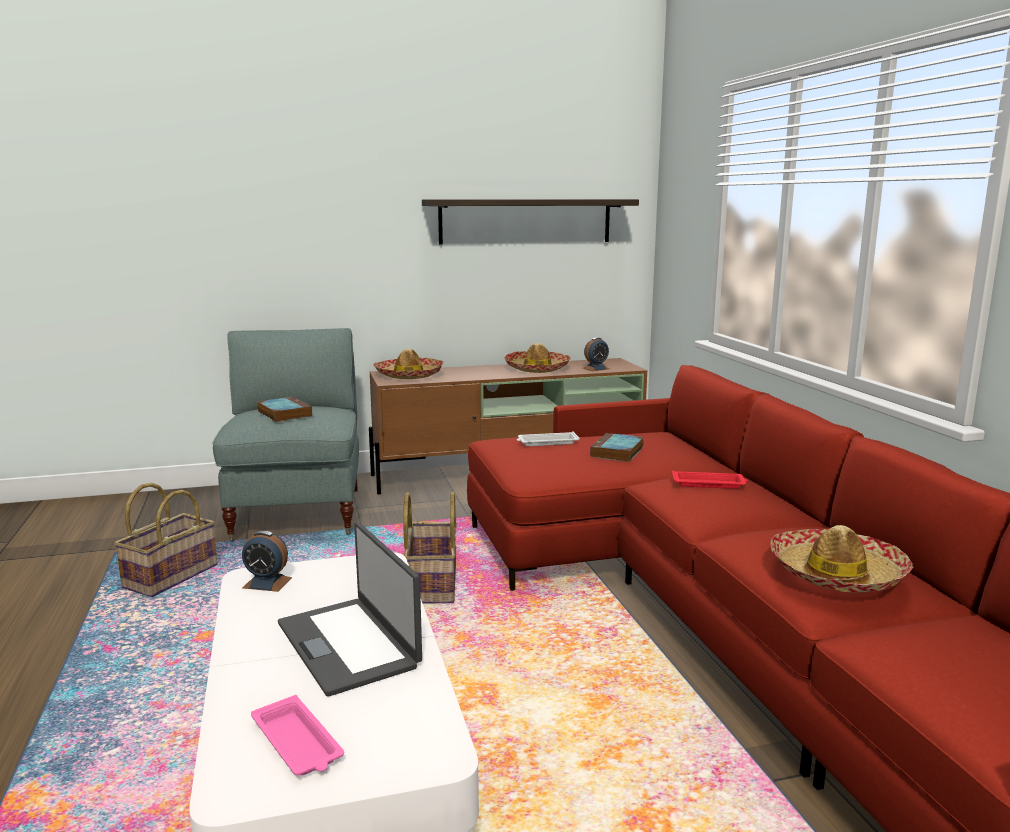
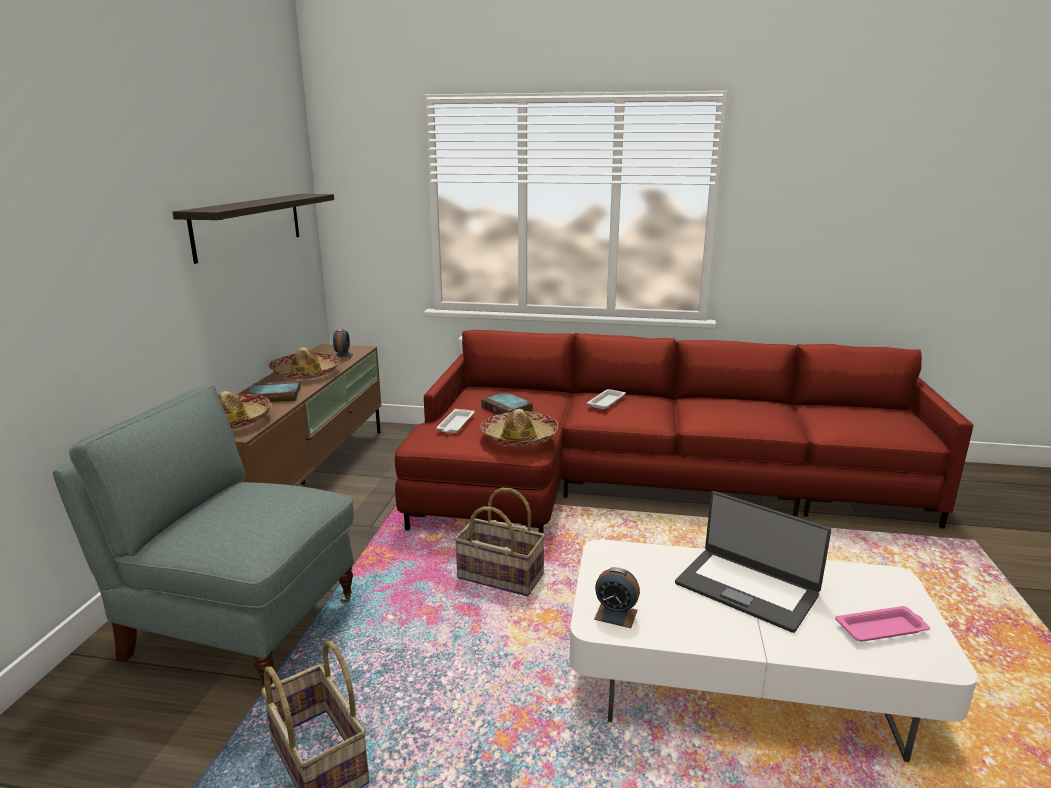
camera: 65 degrees left, 5 degrees up
alarm clock [242,531,292,592] -> alarm clock turned 75 degrees clockwise [594,567,640,628]
book [257,397,312,422] -> book moved to [248,381,301,403]
laptop [278,522,422,697] -> laptop turned 45 degrees clockwise [675,491,831,633]
red tray [672,470,748,489] -> white tray [587,389,626,409]
hat [770,525,914,593] -> hat moved to [480,409,558,447]

